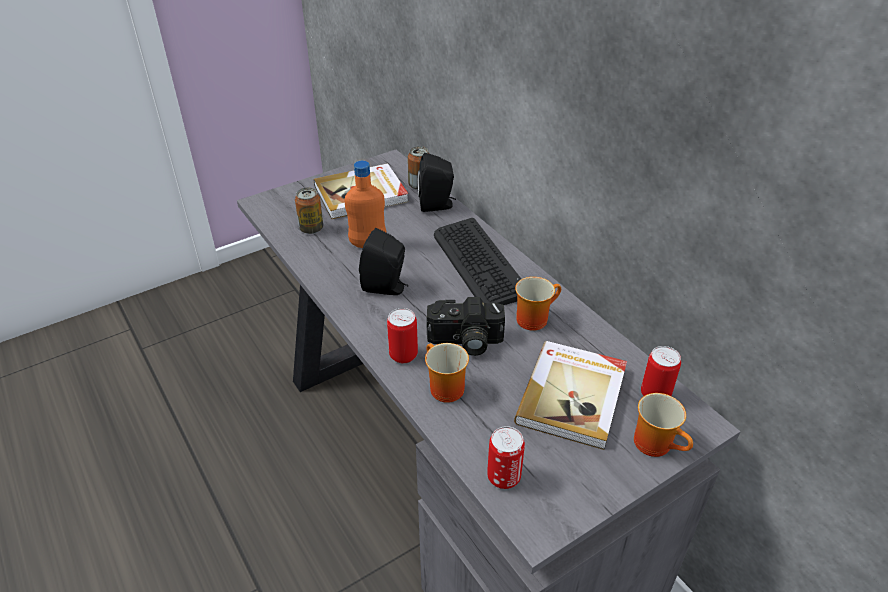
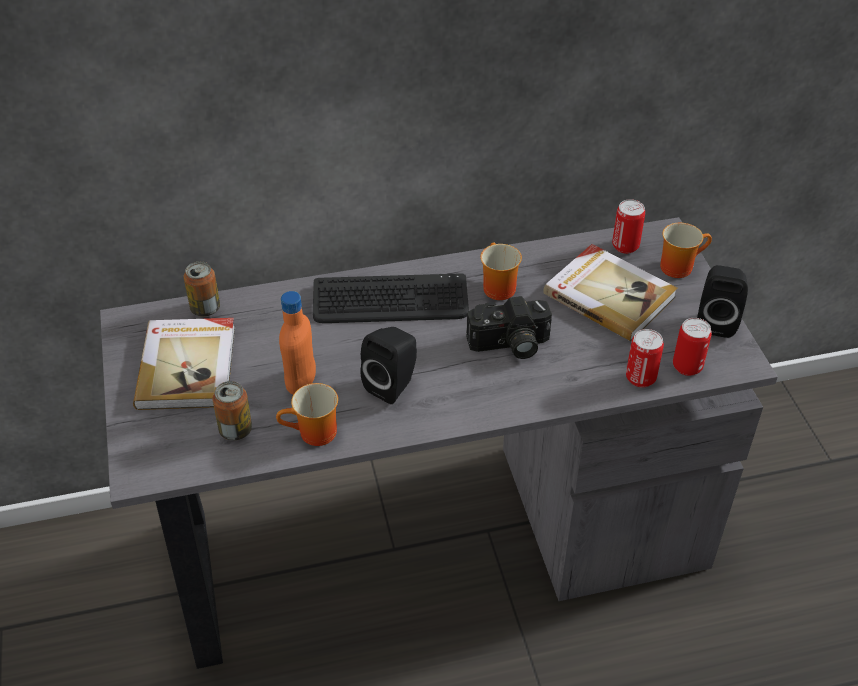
camera: 70 degrees left, 5 degrees up
can [387,308,418,363] -> can moved to [626,329,664,387]
black speaker [417,153,456,212] -> black speaker moved to [697,265,748,338]
mug [425,343,469,403] -> mug moved to [276,383,338,446]
camera [426,297,505,356] -> camera turned 60 degrees clockwise [466,296,552,359]

